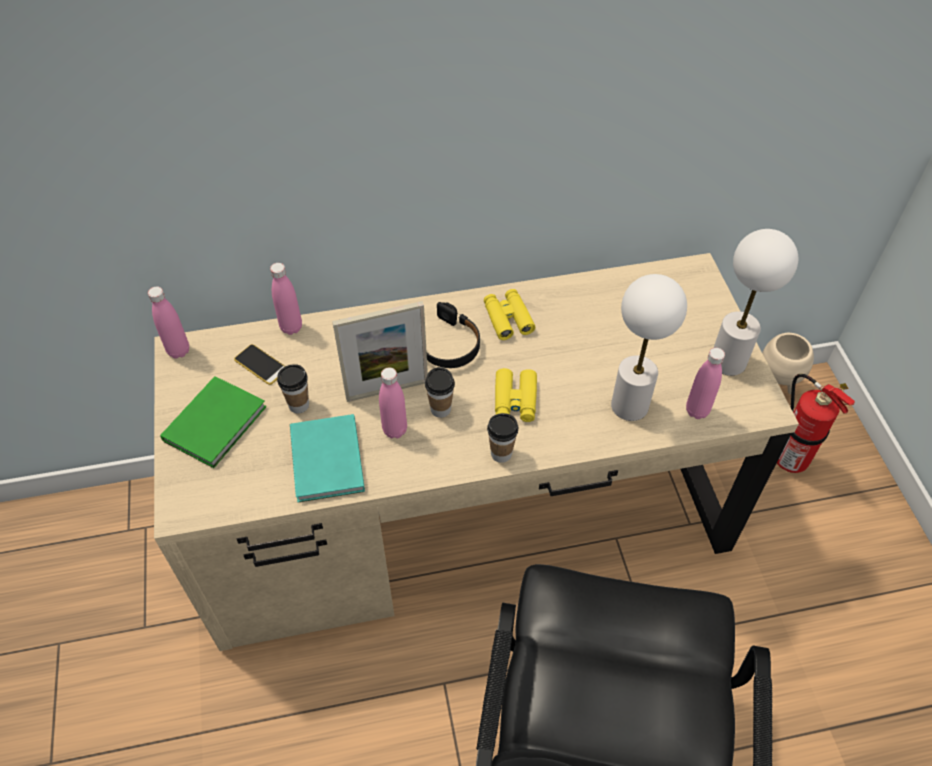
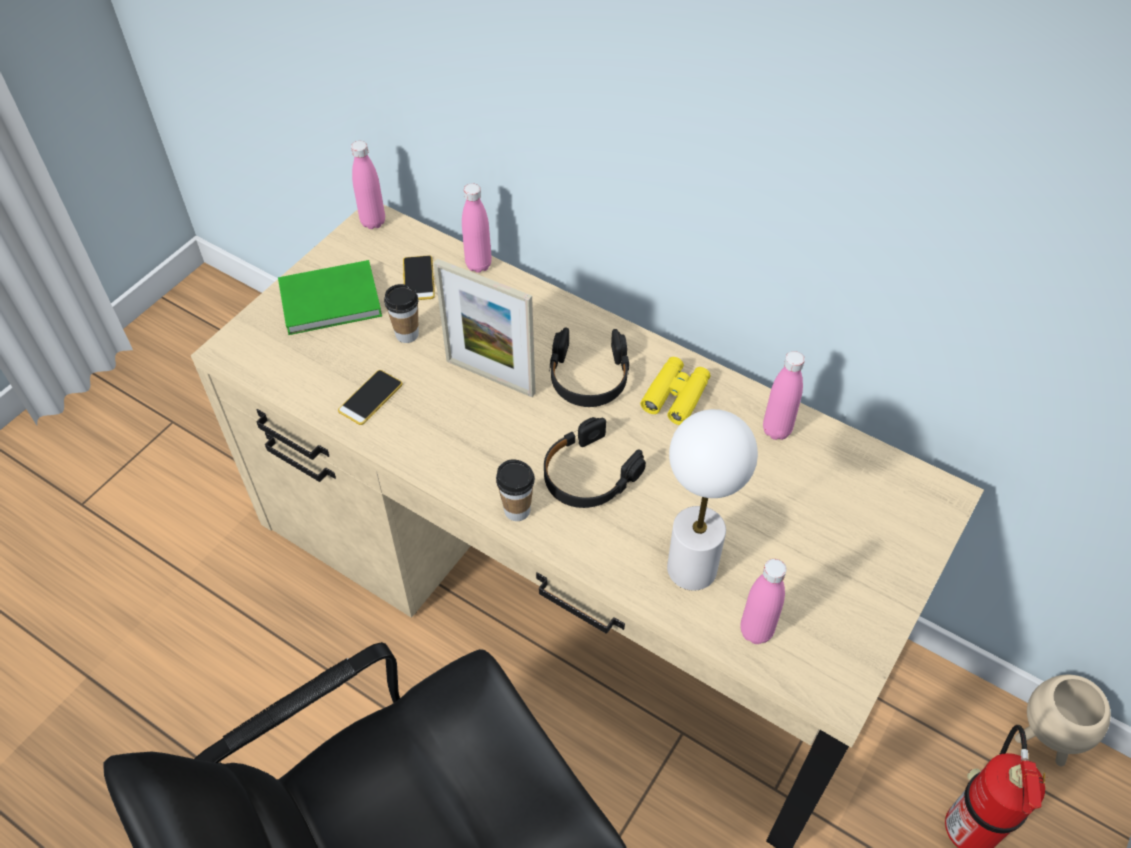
camera: 45 degrees right, 0 degrees up
turquoise book [290,414,365,503] -> phone [338,370,403,425]
pink bottle [379,367,407,438] -> pink bottle moved to [763,351,805,440]
cup [425,367,455,418] -> none
yellow binoculars [495,368,537,422] -> black headphones [544,417,646,508]
white table lamp [714,229,798,376] -> none

